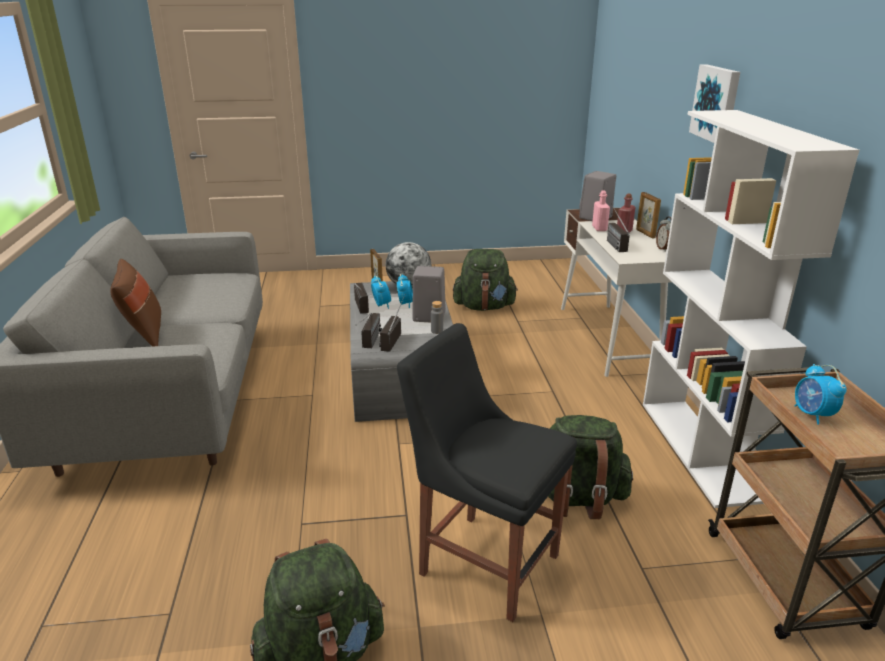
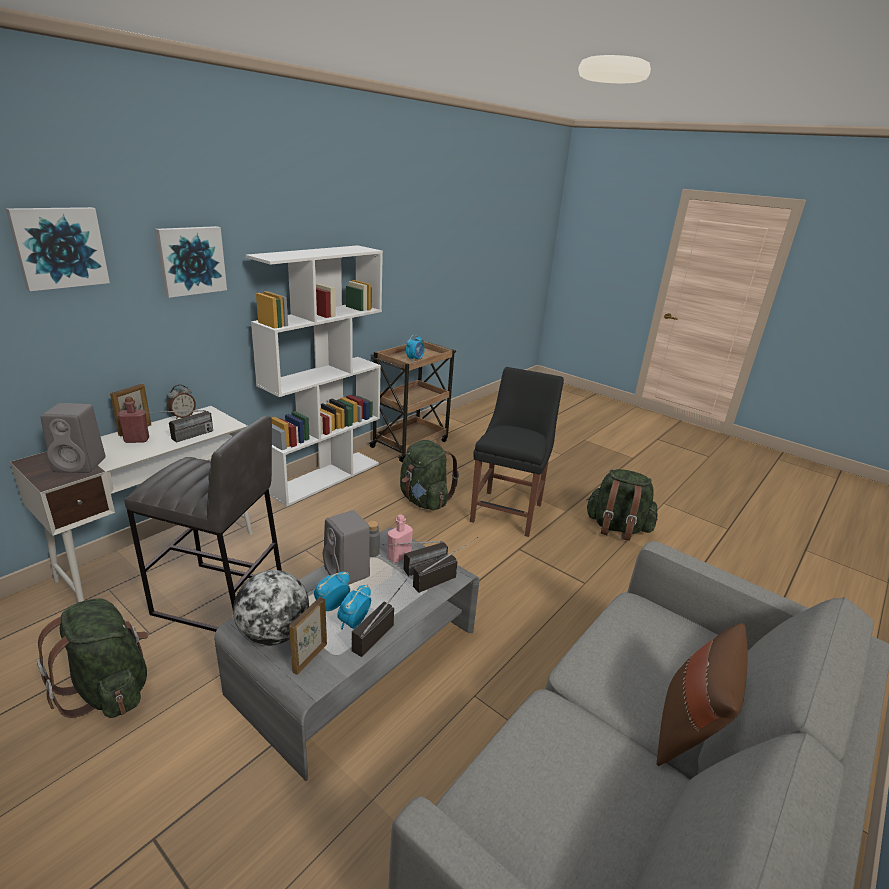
camera: 135 degrees left, 0 degrees up
black chair [397,323,577,622] -> black chair turned 150 degrees counterclockwise [470,367,564,537]
pink bottle [592,191,610,231] -> pink bottle moved to [387,514,413,563]
none -> picture [6,207,110,291]
none -> grey stool [125,416,282,632]

